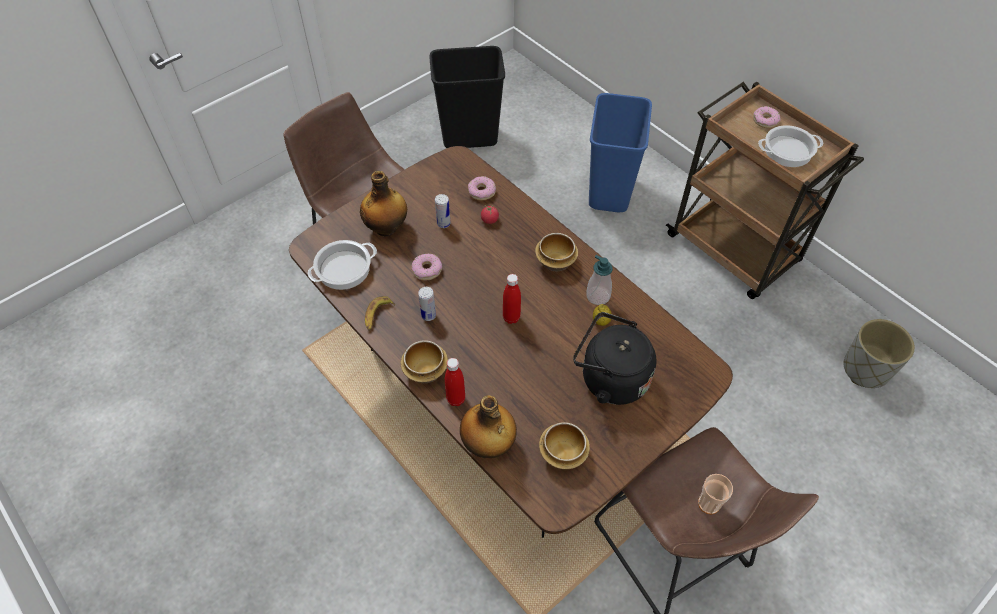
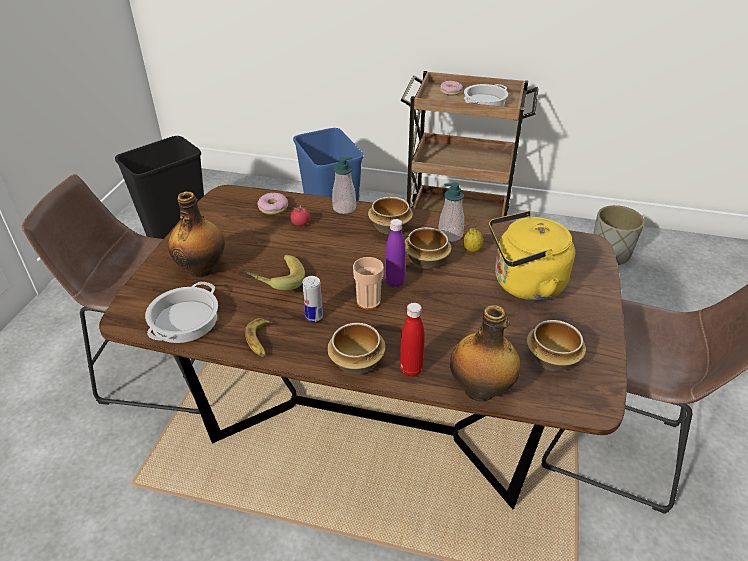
camera: 35 degrees left, 15 degrees down
donut [412,254,442,280] -> banana [247,255,305,291]
can [435,194,451,228] -> none
red bottle [503,274,521,324] -> purple bottle [385,219,406,287]
black kettle [573,312,657,405] -> yellow kettle [489,211,575,301]
cup [698,474,733,515] -> cup moved to [353,257,384,310]
none -> soap dispenser [332,157,356,214]
none -> bowl [405,227,452,269]

